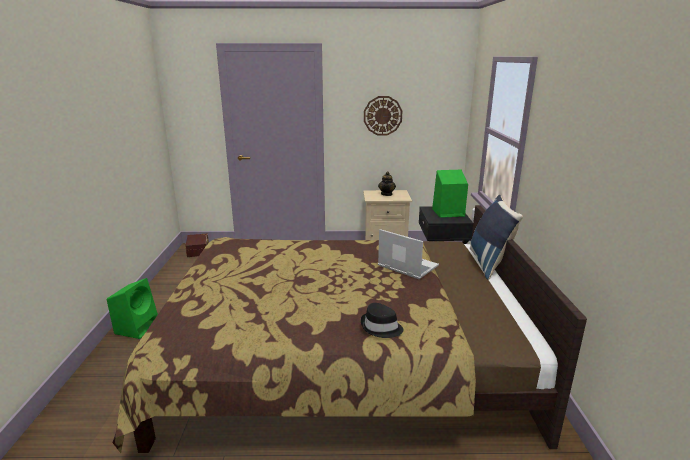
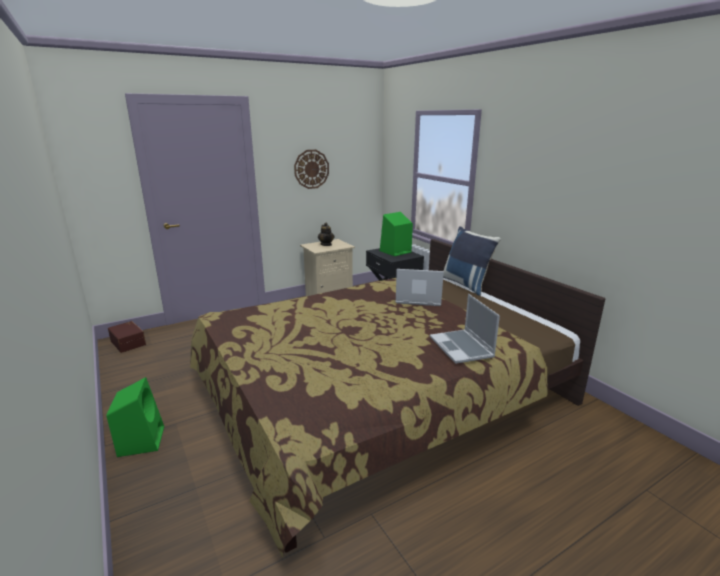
camera: 30 degrees left, 0 degrees up
black hat [361,303,403,338] -> laptop [430,294,500,364]

